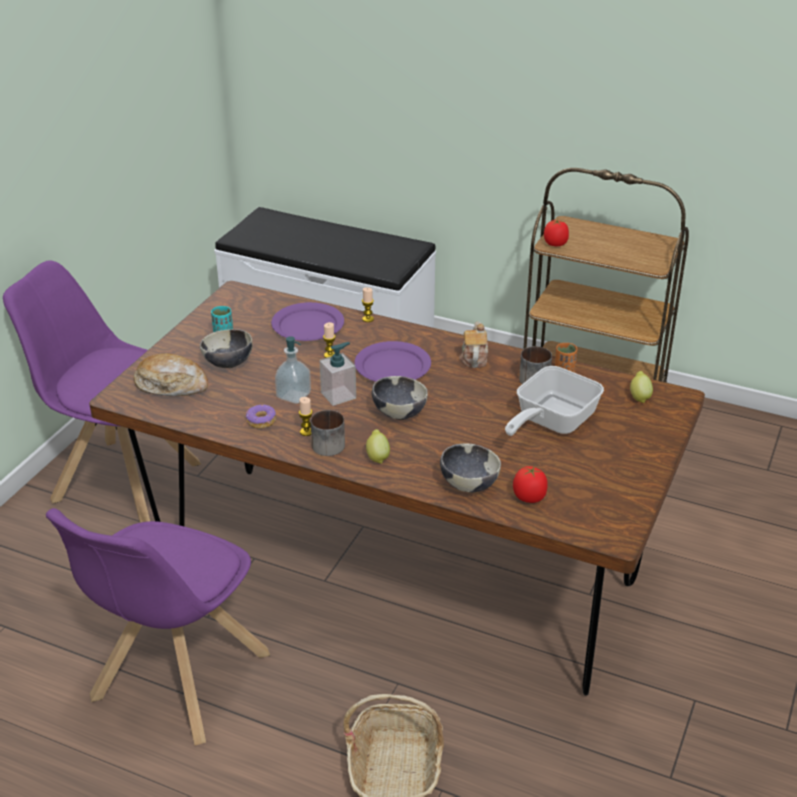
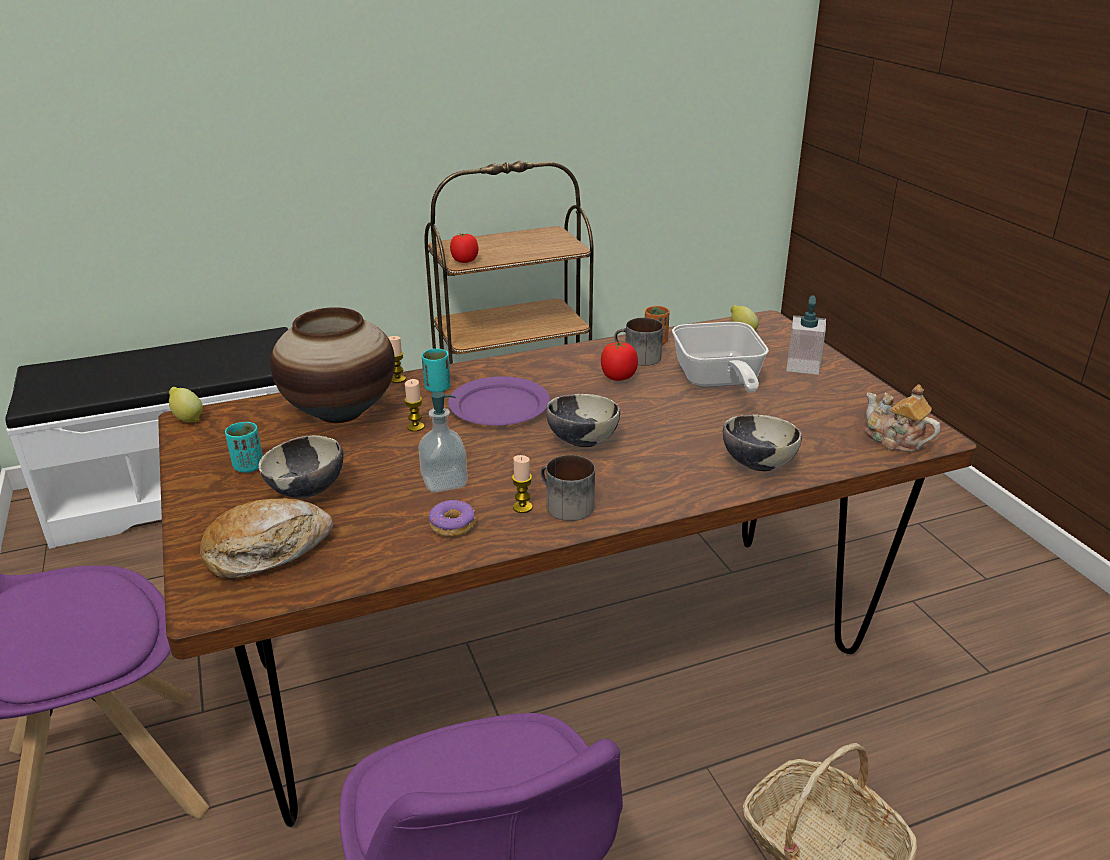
camera: 45 degrees left, 5 degrees down
purple plate [271,302,344,341] -> vase [270,307,395,423]
soap dispenser [319,342,356,406] -> soap dispenser moved to [786,295,826,375]
lemon [366,429,390,464] -> lemon moved to [169,387,203,423]
teapot [460,321,488,368] -> teapot moved to [865,384,940,452]
tomato [513,466,548,503] -> tomato moved to [601,341,638,381]
none -> turquoise cup [422,349,451,393]

